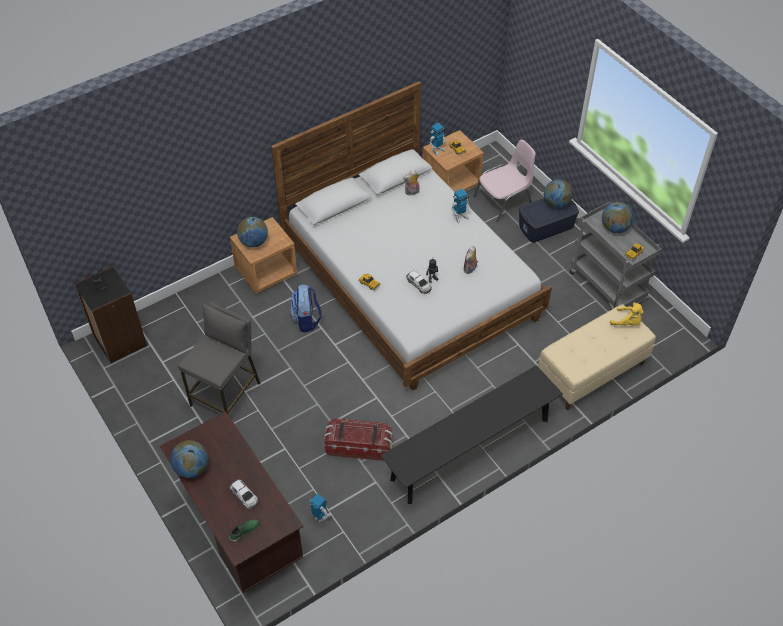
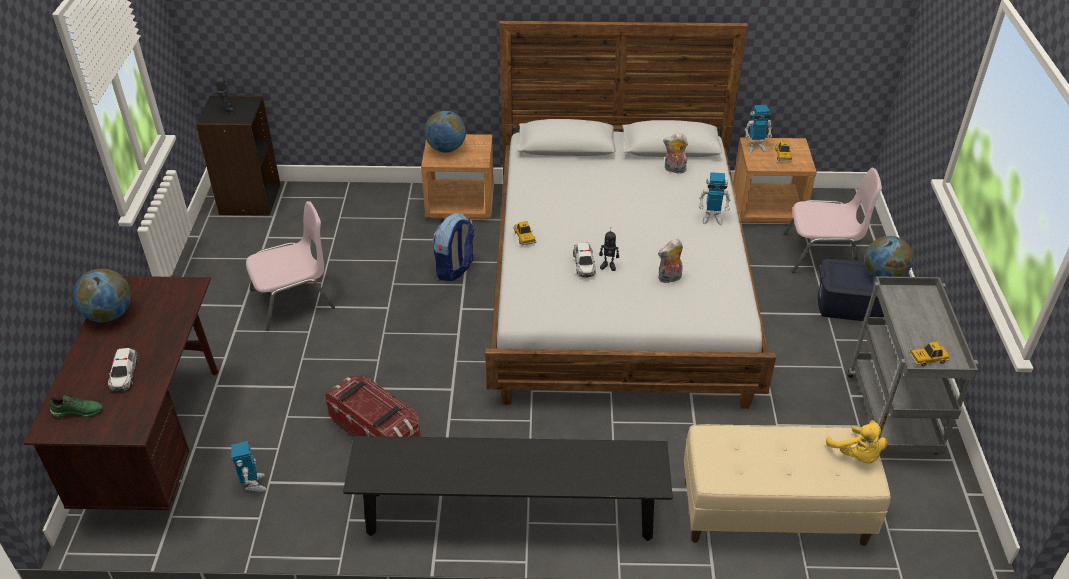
camera: 35 degrees right, 10 degrees down
grey stool [178,302,260,414] -> pink chair [246,201,335,330]
globe [602,202,634,233] -> none

